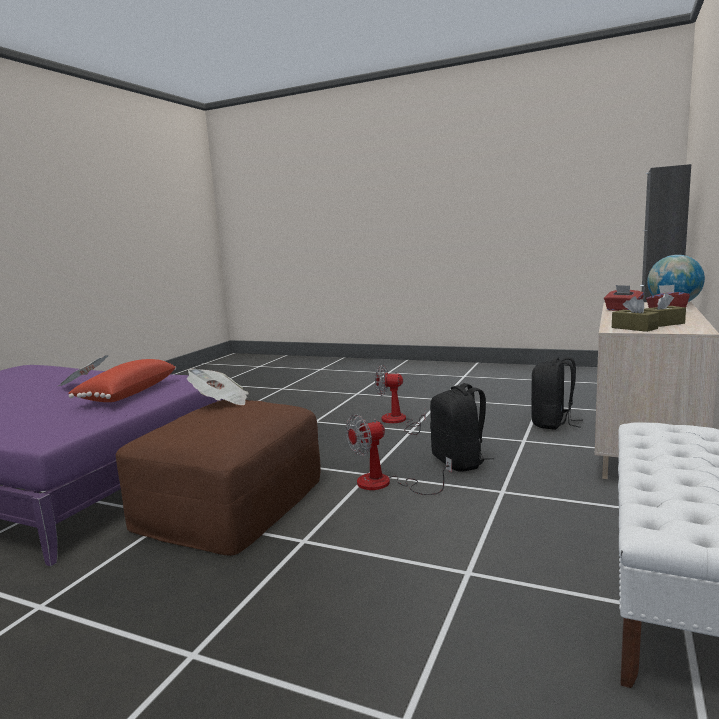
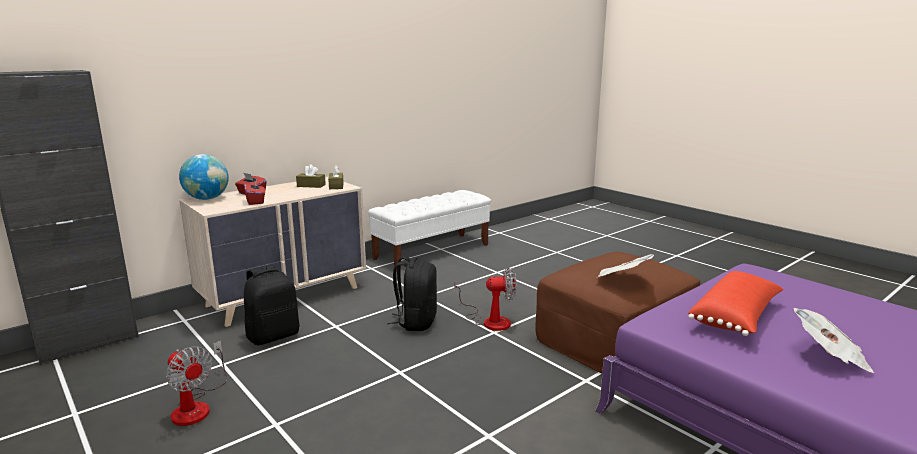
camera: 155 degrees left, 5 degrees up
fan [375,365,426,435] -> fan moved to [166,341,227,426]

